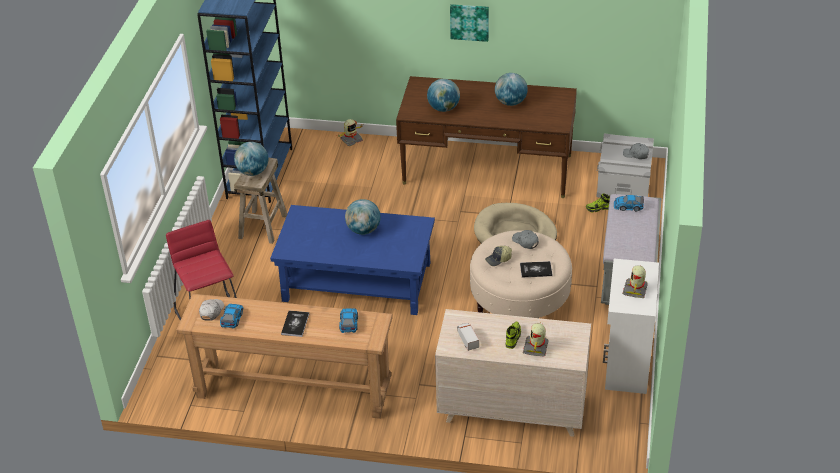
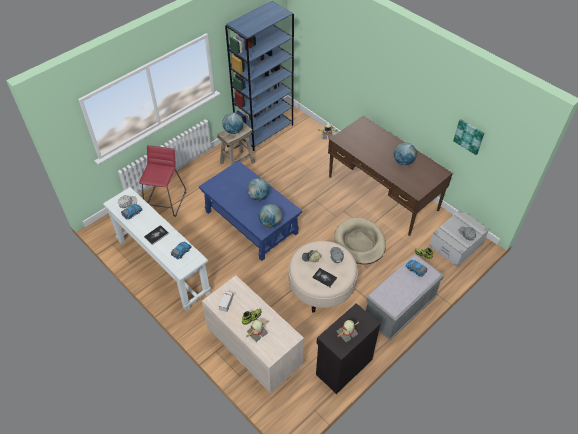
camera: 35 degrees right, 10 degrees up
brown console table [176,294,393,419] -> white console table [103,187,211,311]
globe [427,79,460,112] -> globe moved to [258,204,282,228]
picture [450,4,489,42] -> picture moved to [453,119,484,155]
white cabinet [603,259,659,394] -> black cabinet [316,303,380,394]

